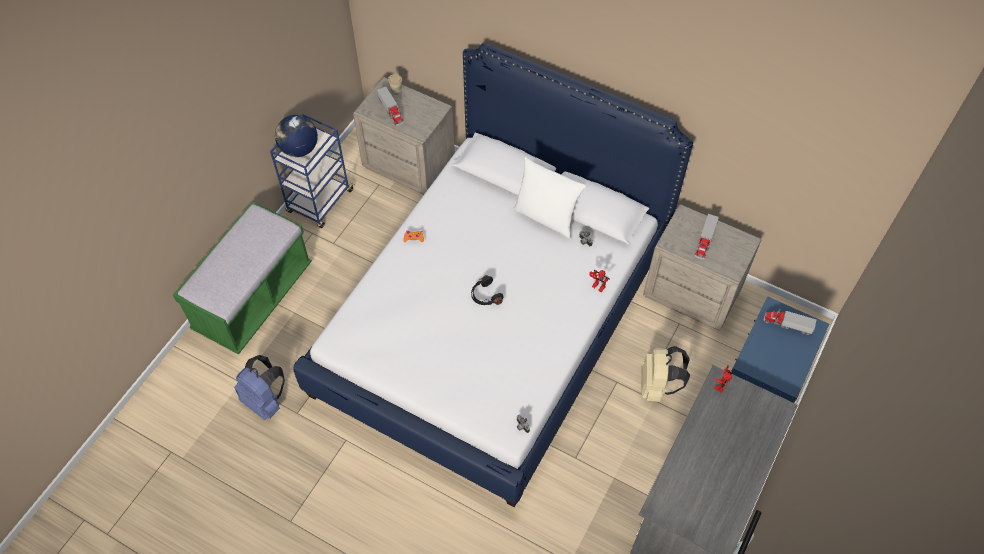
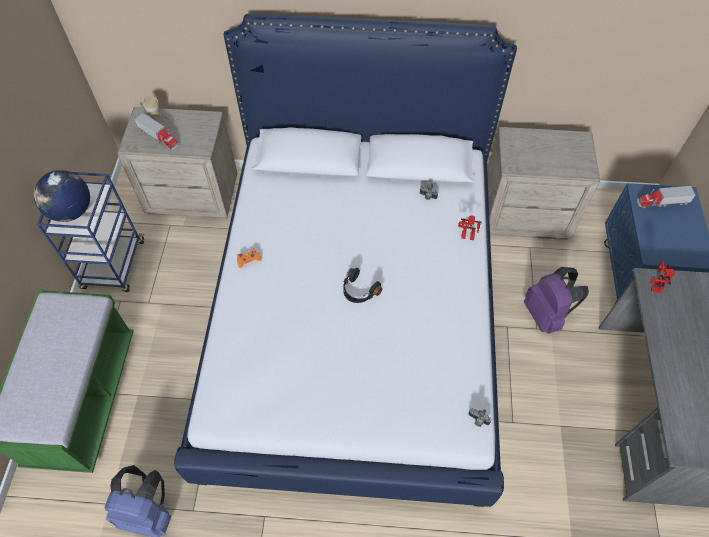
camera: 25 degrees left, 0 degrees up
white pillow [513,157,586,239] -> none
beige backpack [641,346,690,402] -> purple backpack [524,267,589,334]
toy truck [695,214,719,259] -> none

